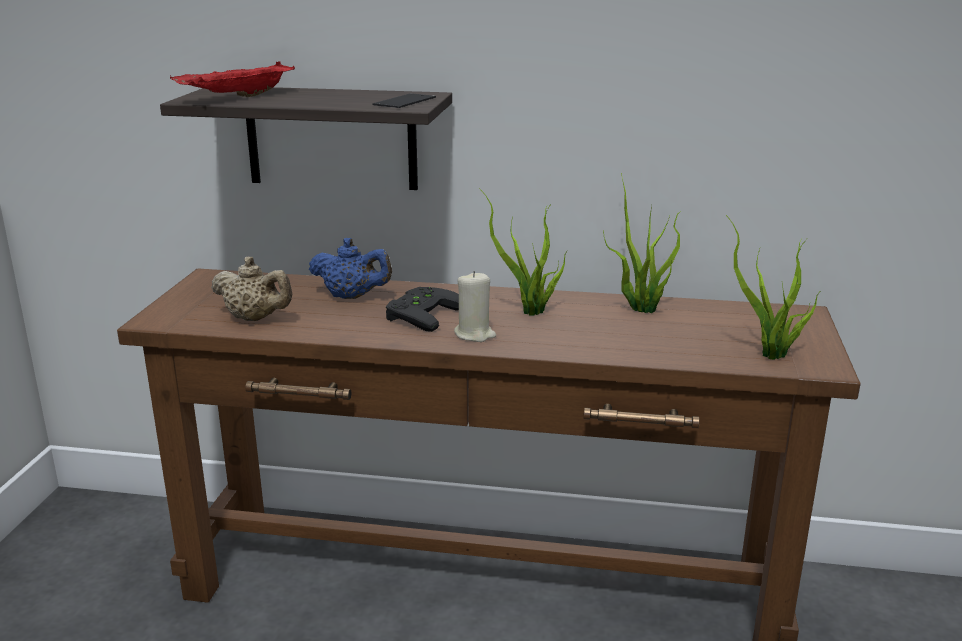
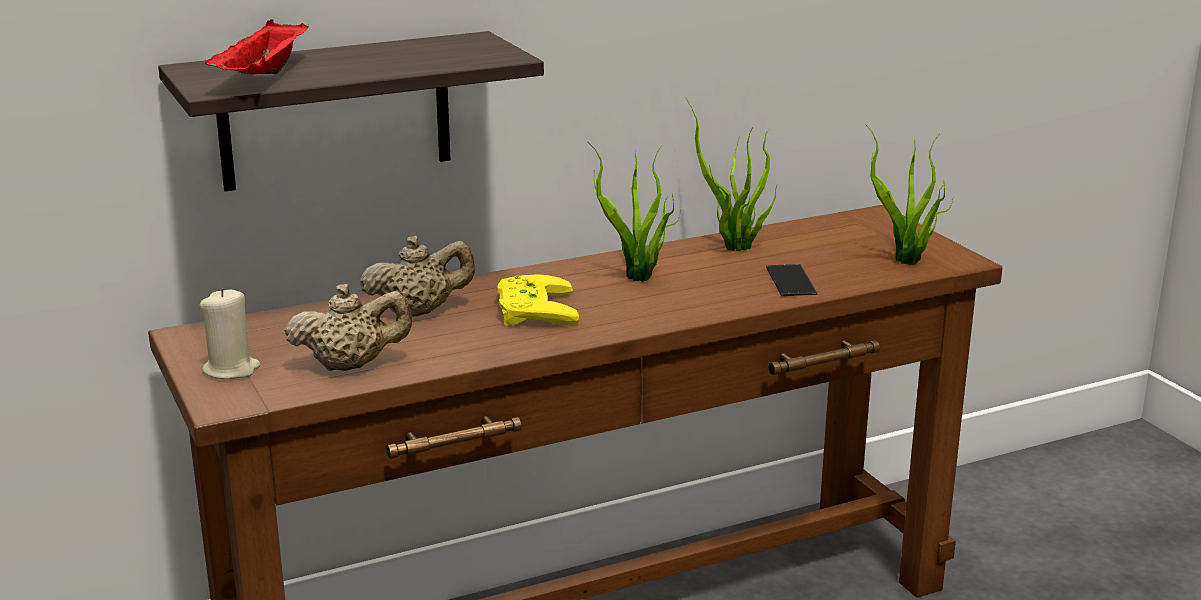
camera: 35 degrees left, 0 degrees up
blue teapot [309,238,392,299] -> beige teapot [360,236,475,317]
phone [372,93,436,108] -> phone moved to [766,264,818,296]
black game controller [386,287,459,332] -> yellow game controller [497,274,579,326]
beige candle [454,271,496,342] -> beige candle moved to [200,288,261,379]

